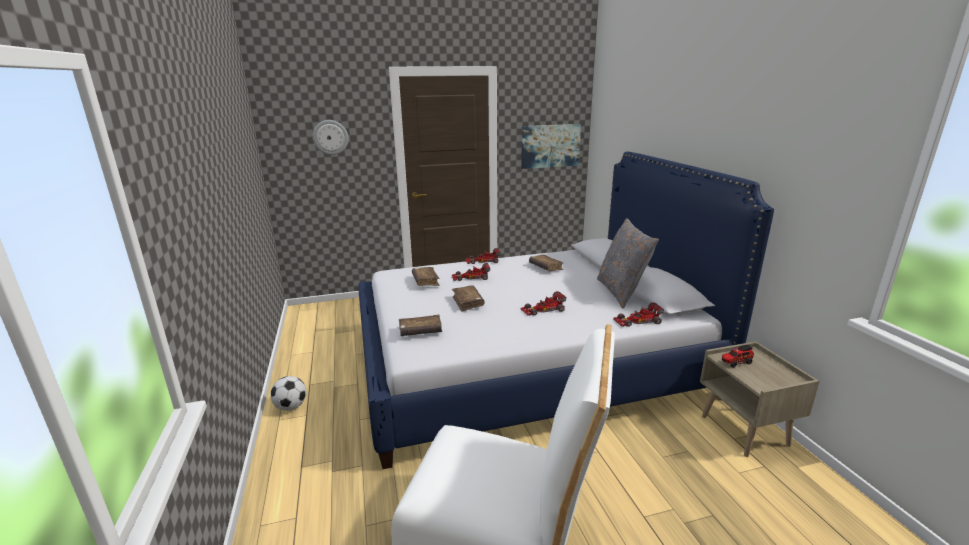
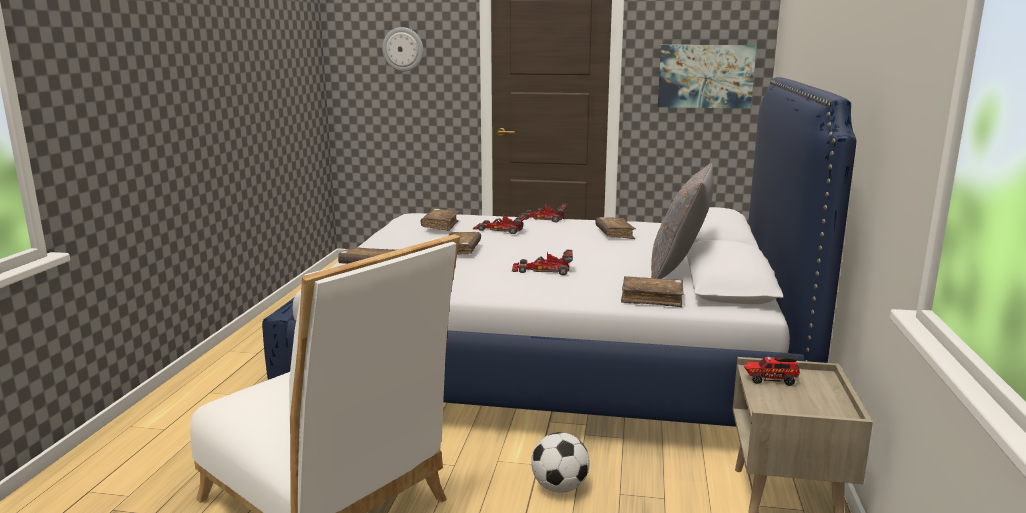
camera: 25 degrees right, 5 degrees down
football [270,376,307,411] -> football moved to [531,432,590,493]
toy car [613,302,664,327] -> brown book [621,276,684,307]

